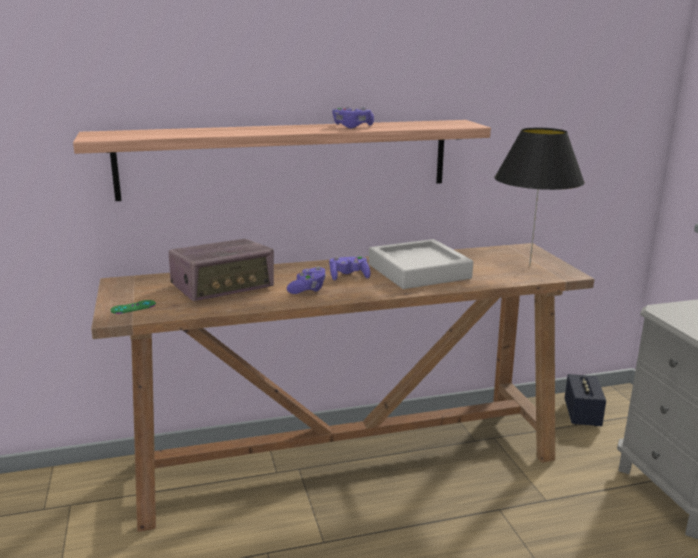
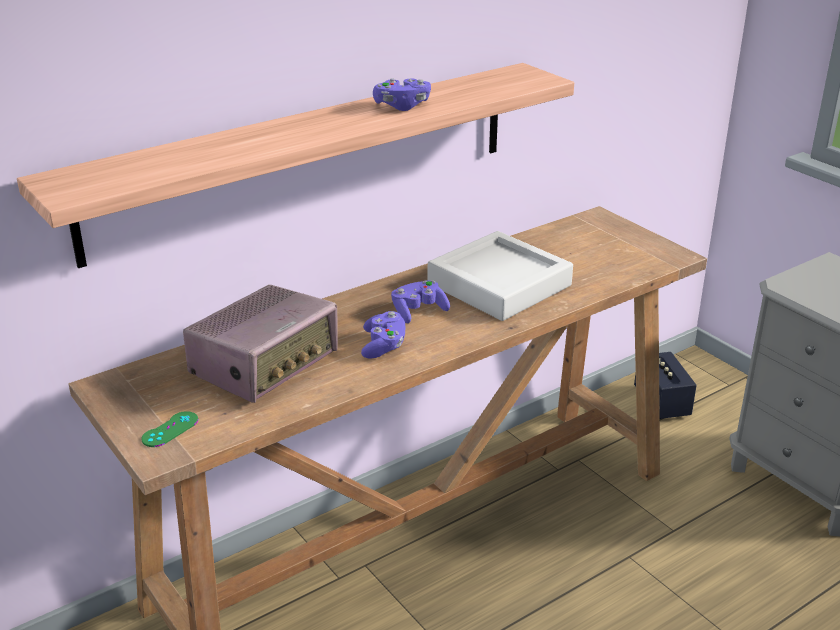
camera: 20 degrees left, 10 degrees up
black table lamp [494,128,585,266] -> none

